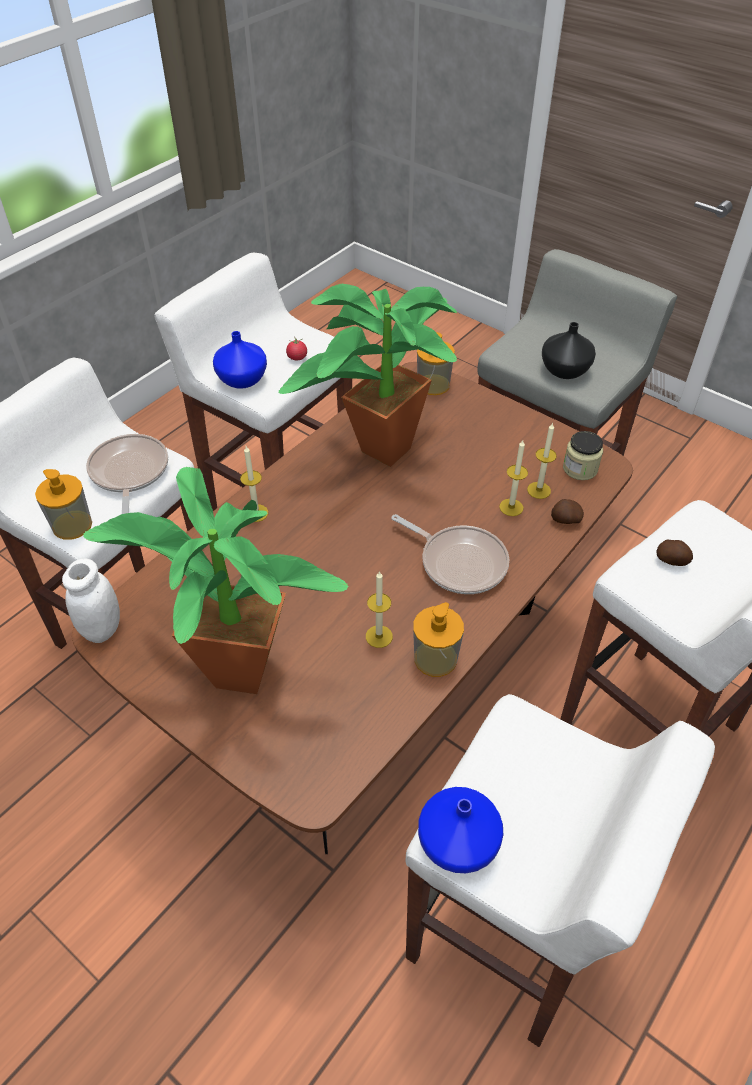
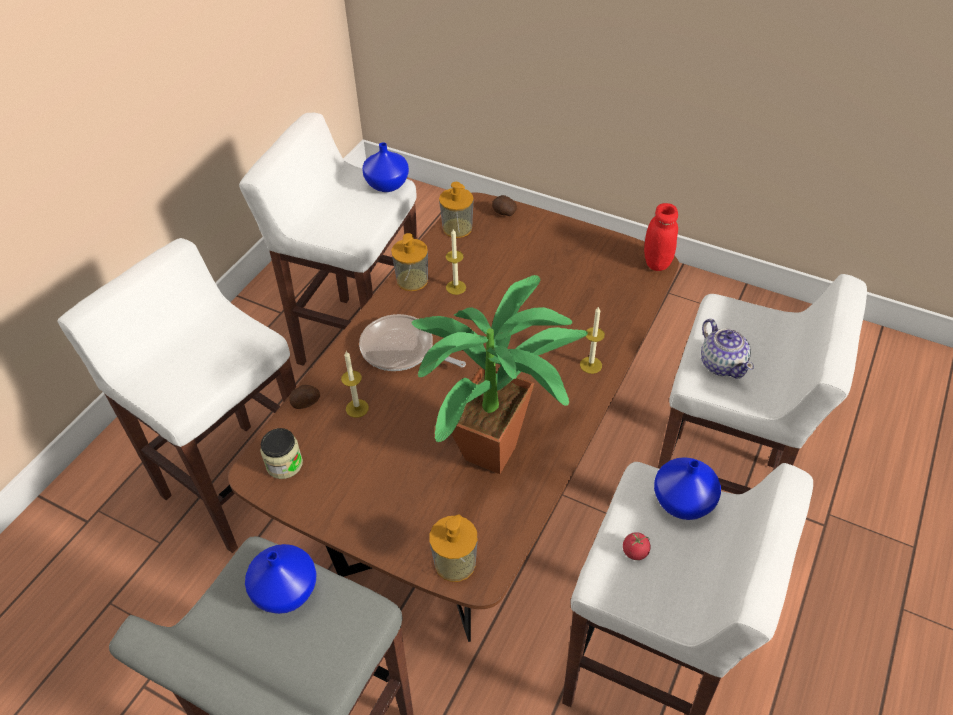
camera: 170 degrees right, 0 degrees up
soap dispenser [35,469,92,540] -> soap dispenser moved to [439,182,474,238]
white jar [62,559,120,643] -> red jar [644,203,678,271]
potted plant [83,467,348,694] -> none
frying pan [86,434,168,514] -> teapot [701,319,754,379]
candle [527,423,557,499] -> none
black vase [542,322,596,379] -> blue vase [245,544,316,614]
potato [656,539,693,566] -> potato moved to [492,195,517,216]

